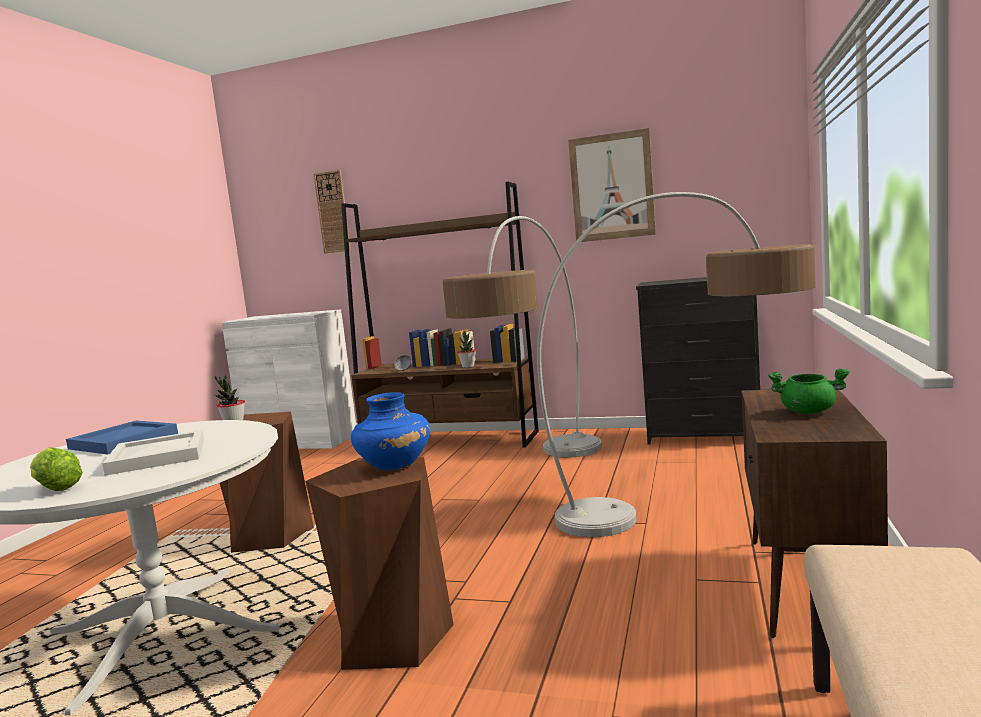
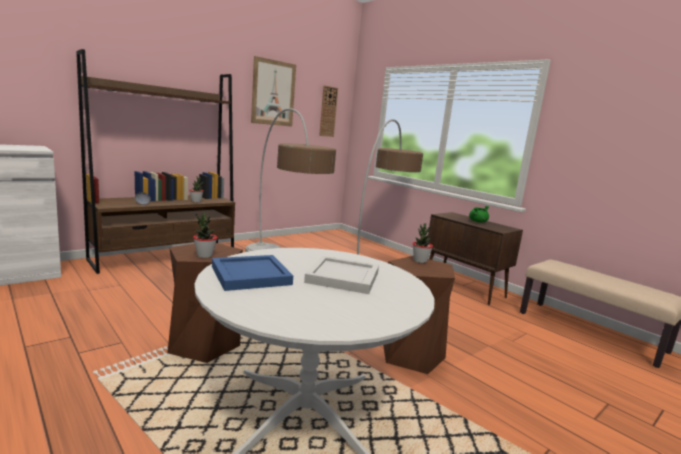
camera: 60 degrees left, 5 degrees up
lettuce [30,447,83,491] -> none
wall clock [314,170,351,253] -> wall clock moved to [319,86,338,137]
blue vase [351,392,430,470] -> potted plant [412,223,433,263]
black dresser [636,277,760,445] -> none

